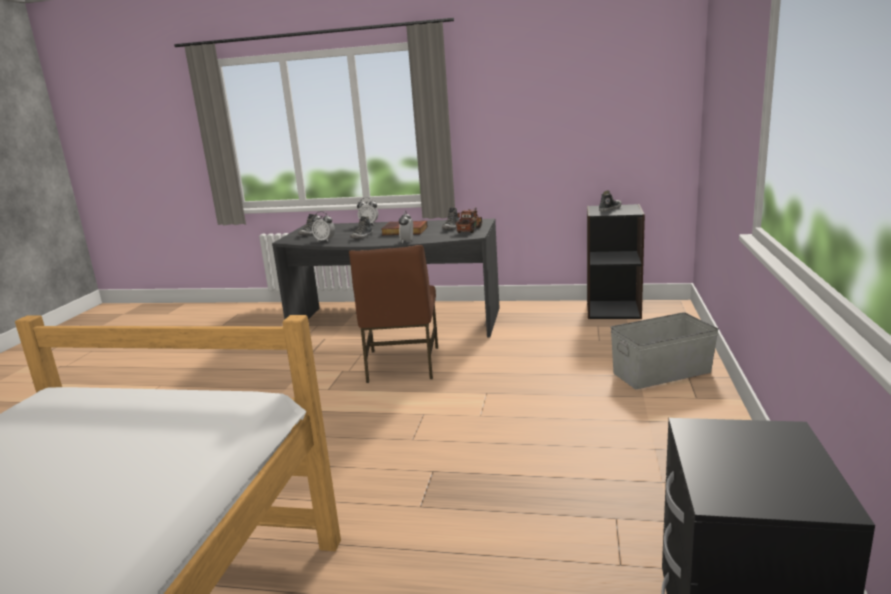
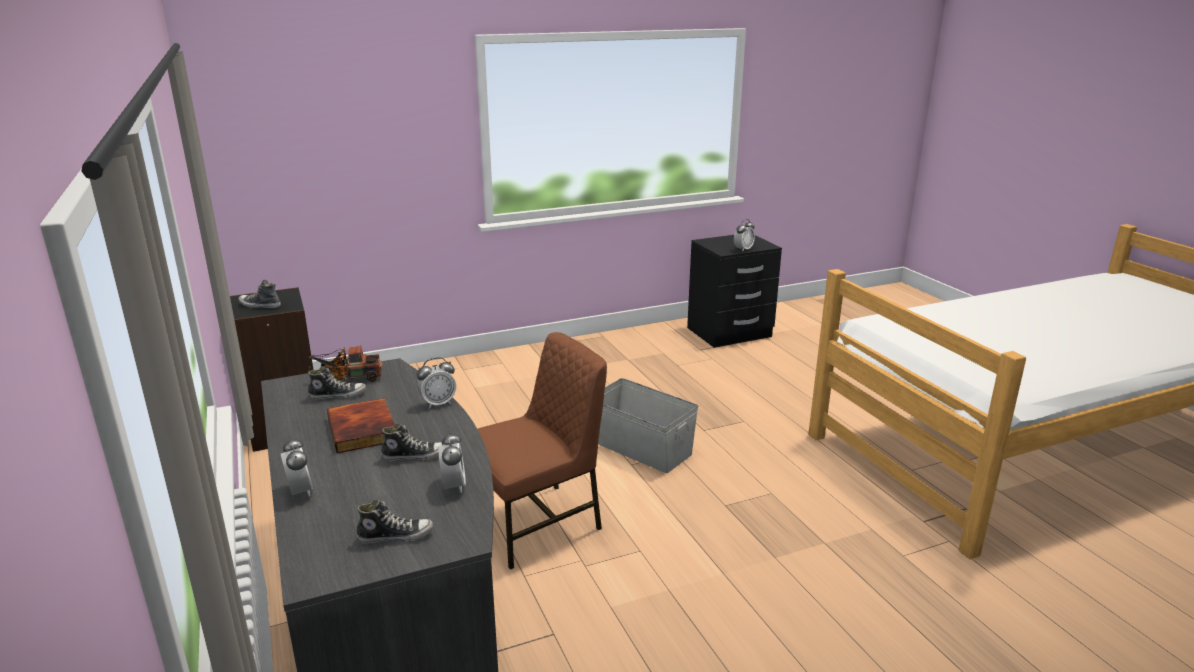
camera: 125 degrees left, 5 degrees up
grey storage box [610,312,719,389] -> grey storage box moved to [598,378,698,473]
none -> alarm clock [734,219,755,252]

